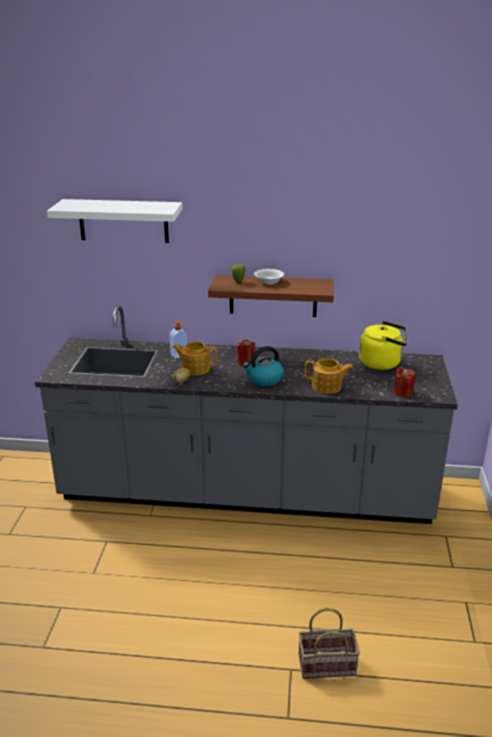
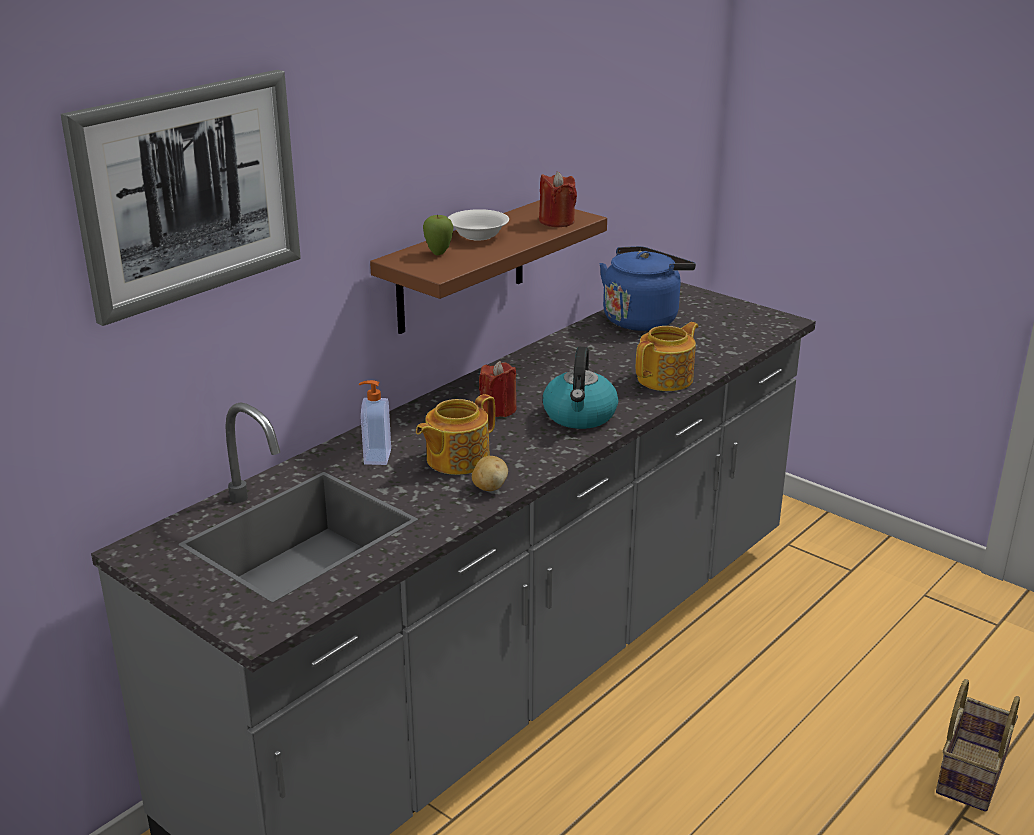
camera: 55 degrees left, 0 degrees up
white shelf [47,199,183,243] -> picture [61,70,301,326]
yellow kettle [359,321,408,370] -> blue kettle [600,246,696,331]
red candle [394,367,415,397] -> red candle moved to [539,171,577,227]

